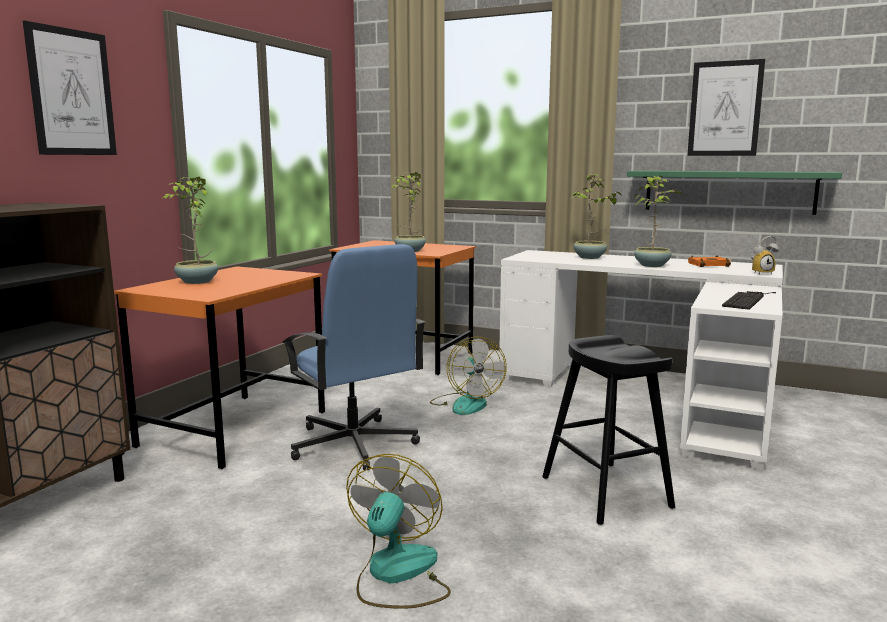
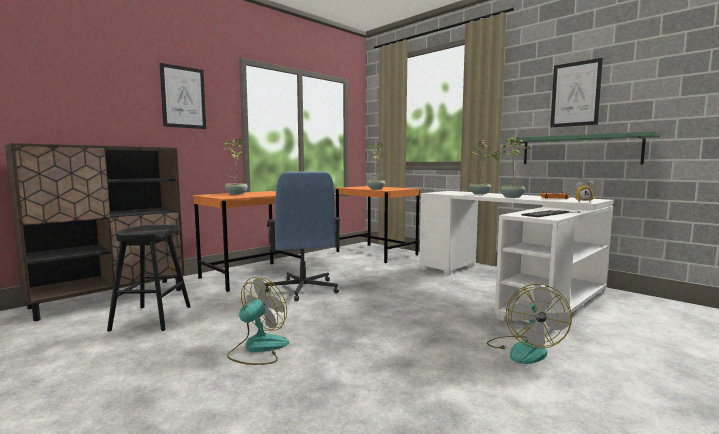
camera: 20 degrees right, 5 degrees down
fan [430,337,506,415] -> fan moved to [487,284,572,364]
black stool [542,335,675,525] -> black stool moved to [107,225,191,332]

